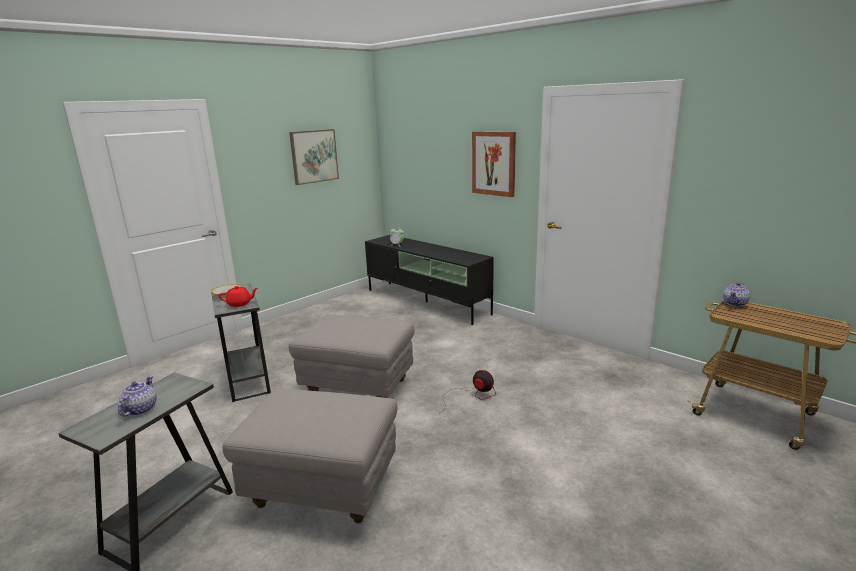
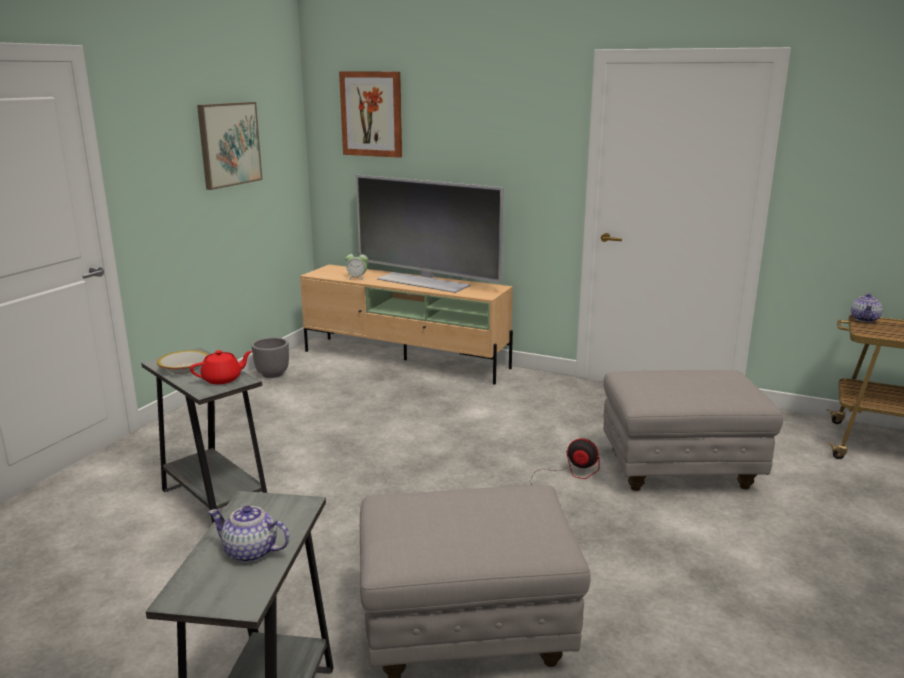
camera: 20 degrees left, 0 degrees up
teapot [118,376,157,417] -> teapot turned 60 degrees counterclockwise [208,505,290,563]
grey ottoman [289,314,415,398] -> grey ottoman moved to [603,370,783,491]
black tv stand [365,235,494,325] -> beige tv stand [300,264,513,385]
picture [472,131,516,197] -> picture moved to [339,72,402,158]
none -> grey planter [252,337,289,378]
none -> television [356,175,504,293]

